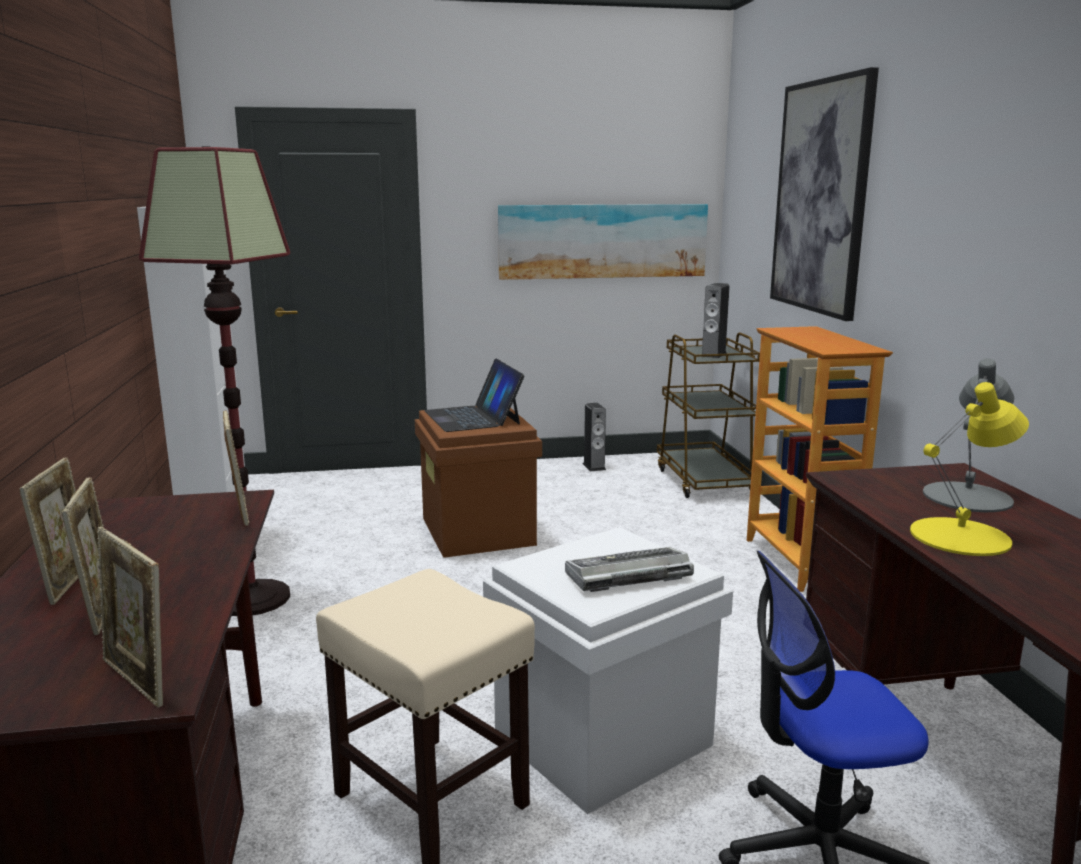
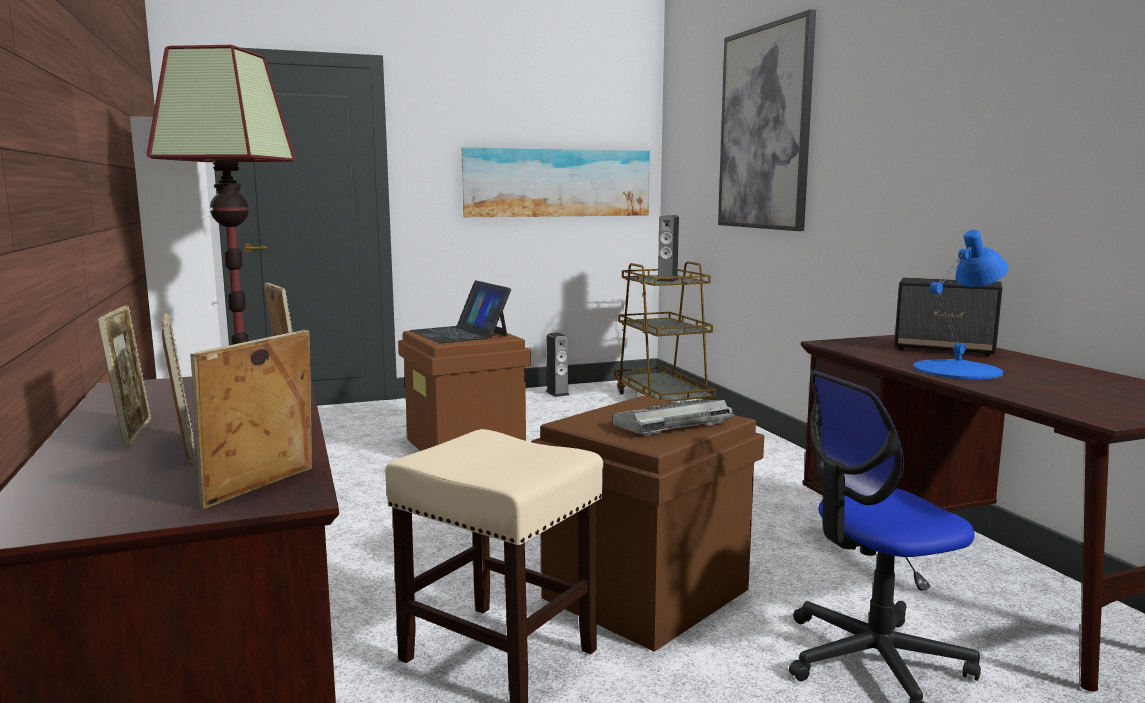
camera: 10 degrees left, 5 degrees down
picture frame [97,527,163,708] -> picture frame turned 90 degrees clockwise [190,330,312,509]
white storage box [483,527,733,814] -> brown storage box [531,396,764,652]
bookcase [747,326,893,592] -> none
yellow table lamp [910,382,1029,556] -> blue table lamp [913,230,1009,379]
grey table lamp [923,358,1014,512] -> speaker [894,277,1002,356]

